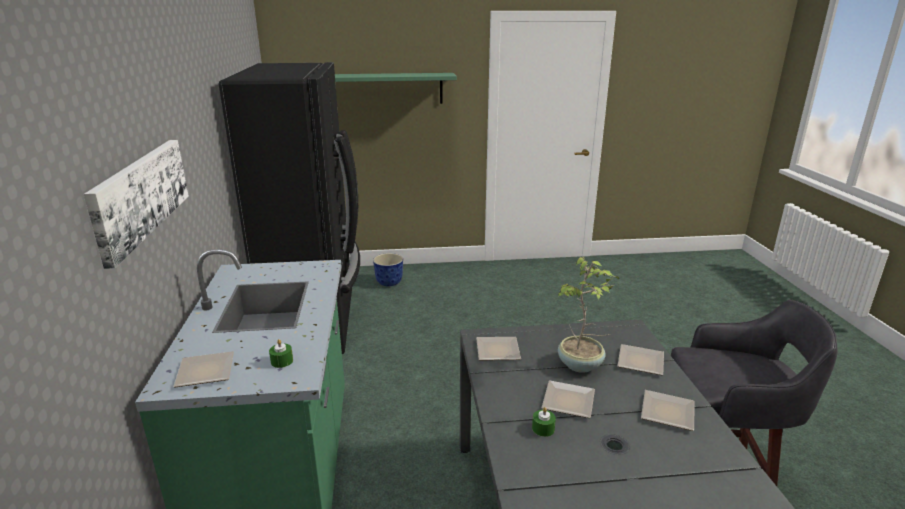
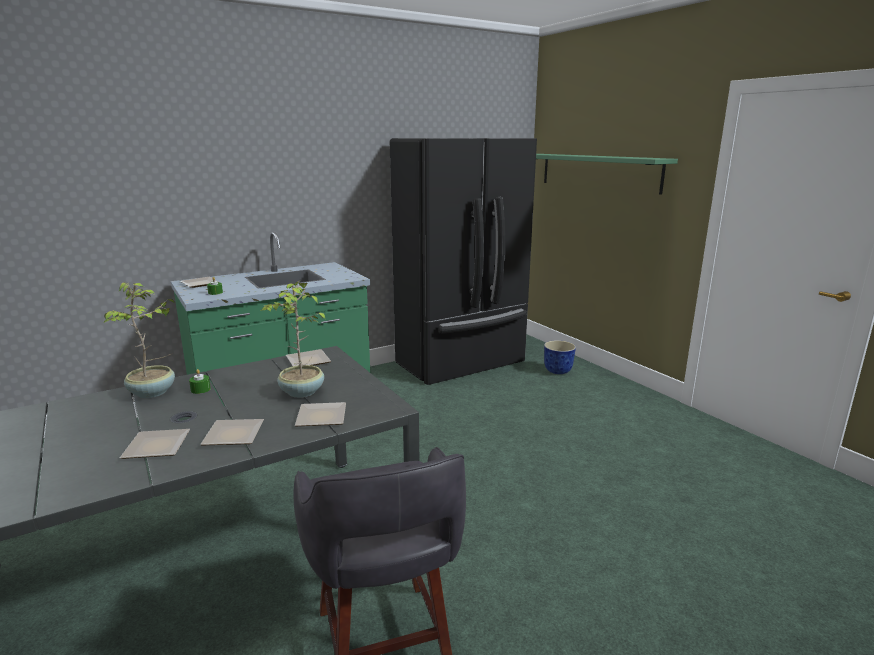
camera: 65 degrees right, 5 degrees down
picture [83,140,189,269] -> none
plate [541,380,595,418] -> plate moved to [120,429,190,459]
none -> potted plant [104,282,175,398]

